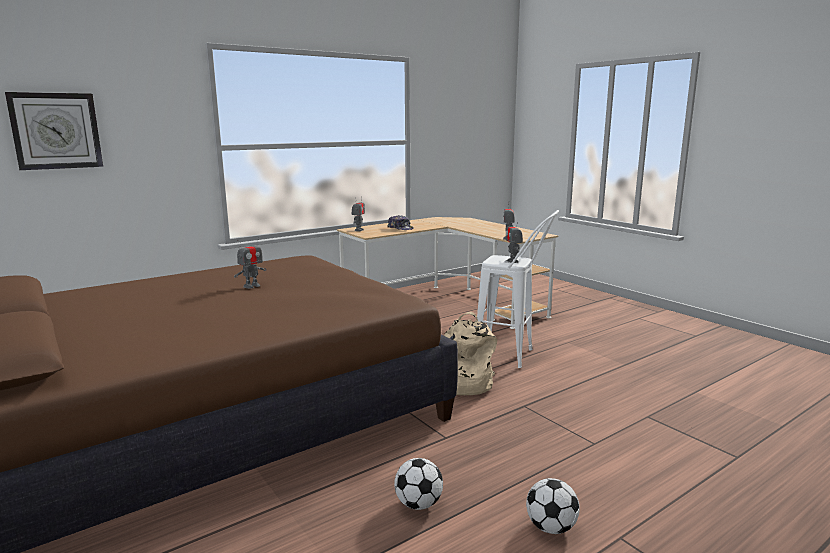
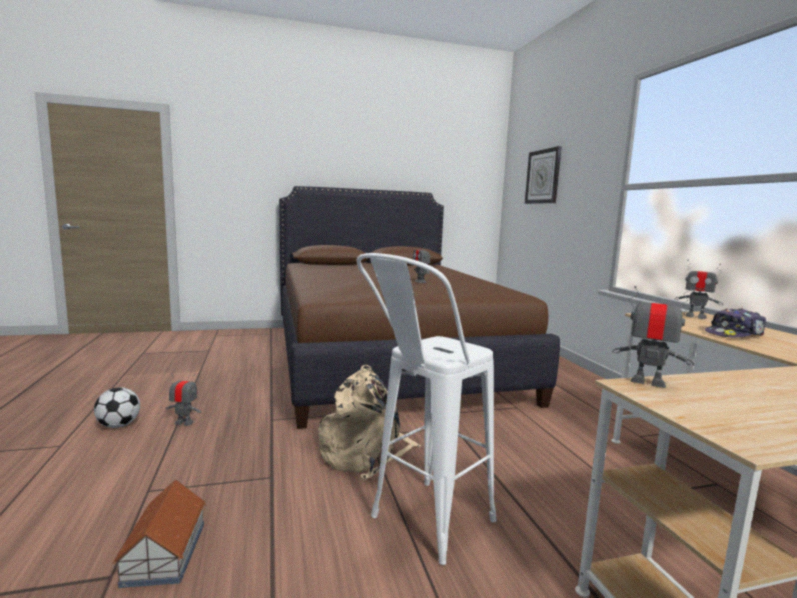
camera: 110 degrees right, 5 degrees down
football [394,458,443,510] -> none
toy robot [506,218,523,263] -> toy robot moved to [165,373,201,426]
none -> toy house [113,480,206,588]

